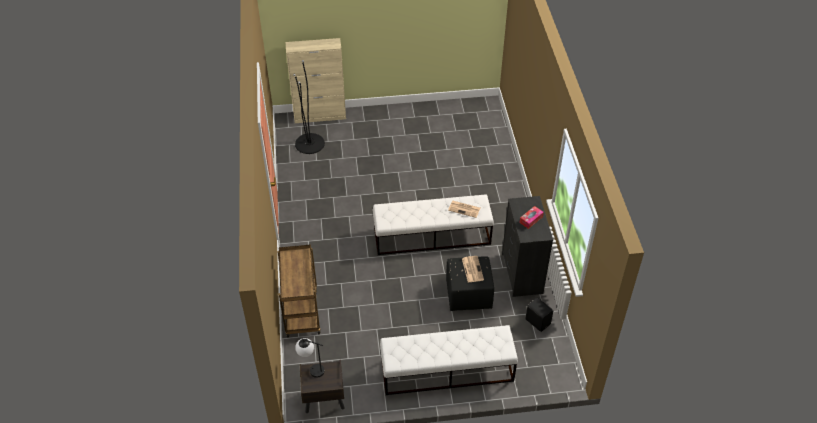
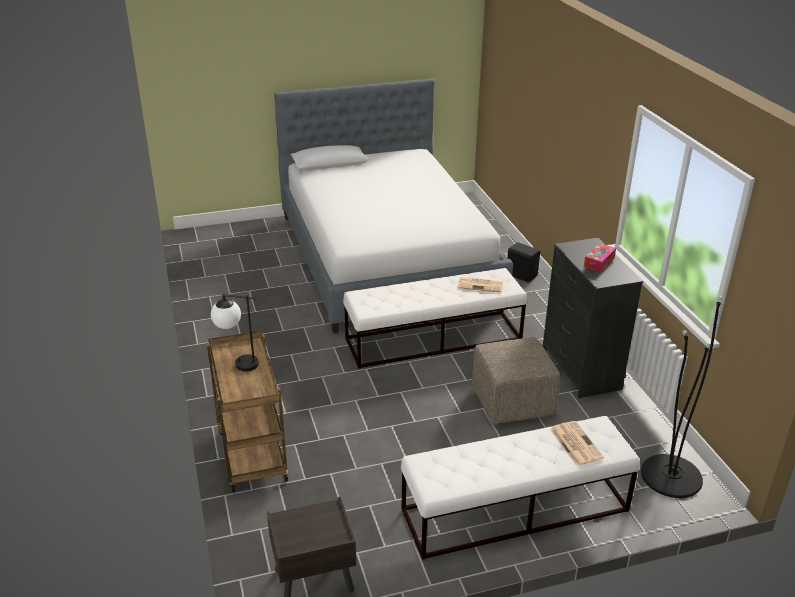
camera: 10 degrees left, 15 degrees down
beige cabinet [286,38,346,123] -> none
black floor lamp [293,60,325,154] -> black floor lamp moved to [641,296,722,498]
table lamp [295,338,324,378] -> table lamp moved to [211,294,259,372]
black ottoman [446,256,494,311] -> beige ottoman [472,337,560,425]
newspaper [462,256,484,282] -> newspaper moved to [550,421,604,466]
black speaker [525,298,553,332] -> black speaker moved to [507,242,540,283]
none -> bed [274,78,513,333]

